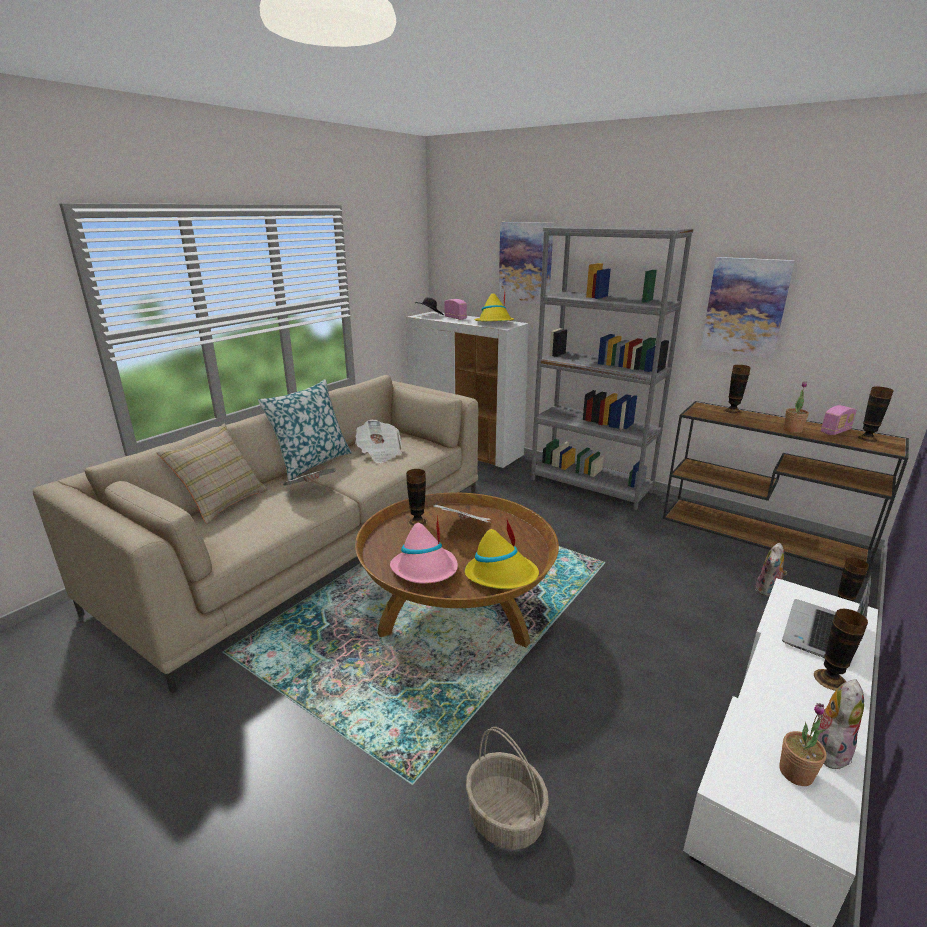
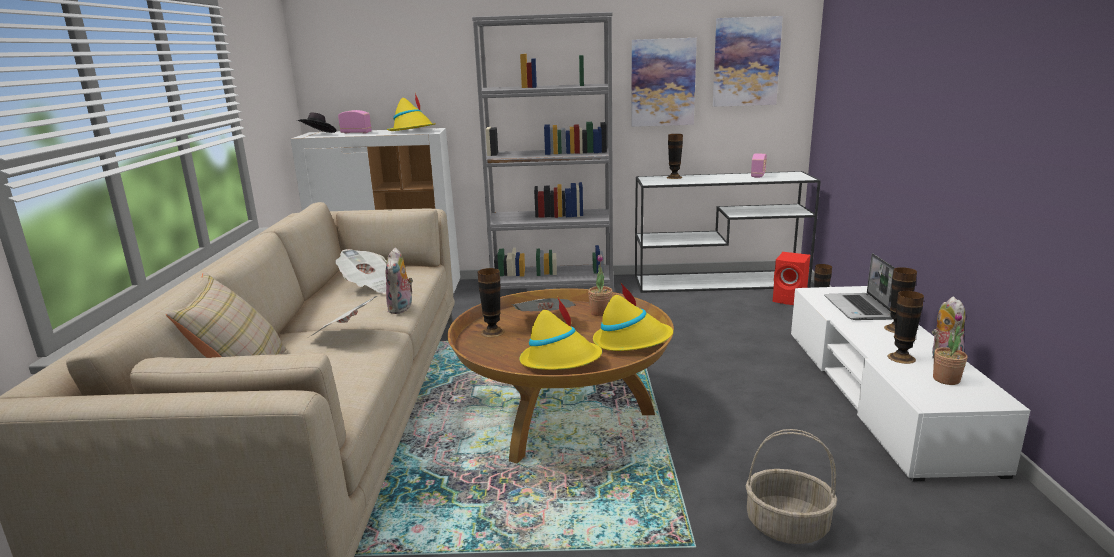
camera: 35 degrees left, 5 degrees down
pillow [258,379,352,481] -> none
pink hat [390,515,458,584] -> yellow hat [520,298,602,370]
picture [498,222,554,305] -> picture moved to [713,16,783,107]
brown console table [663,401,909,578] -> white console table [635,171,821,293]
plush toy [755,543,788,597] -> plush toy moved to [386,248,413,314]
potted plant [784,381,809,433] -> potted plant moved to [588,254,613,316]
vase [856,386,894,443] -> vase moved to [888,291,924,364]
none -> red speaker [773,252,810,305]

